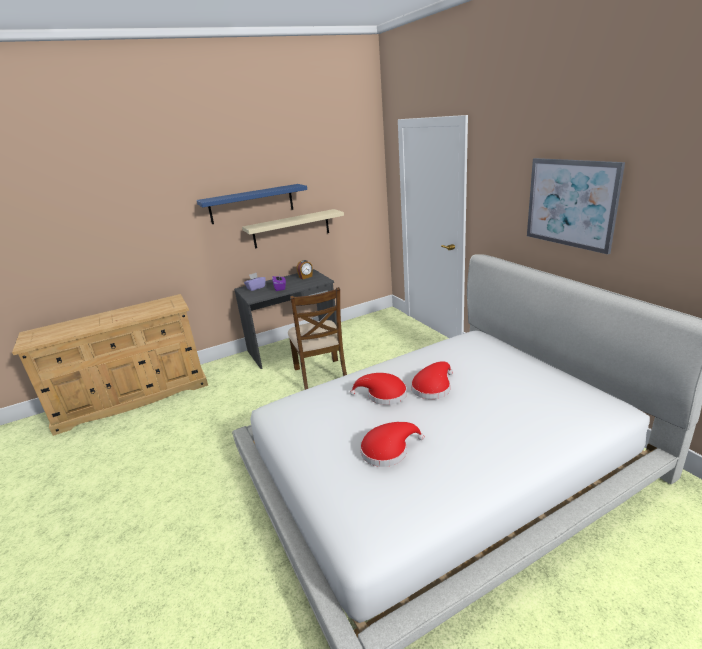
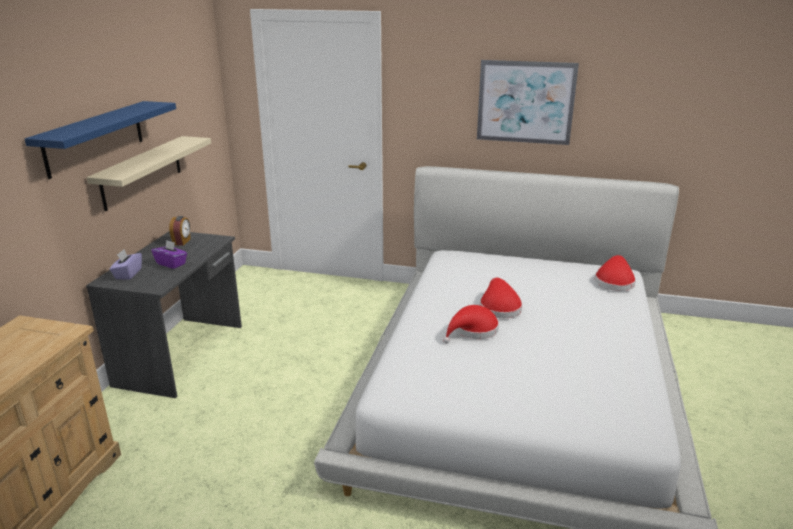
camera: 50 degrees left, 0 degrees up
brown chair [288,287,347,390] -> none
red hat [360,422,424,467] -> red hat moved to [595,255,636,291]

